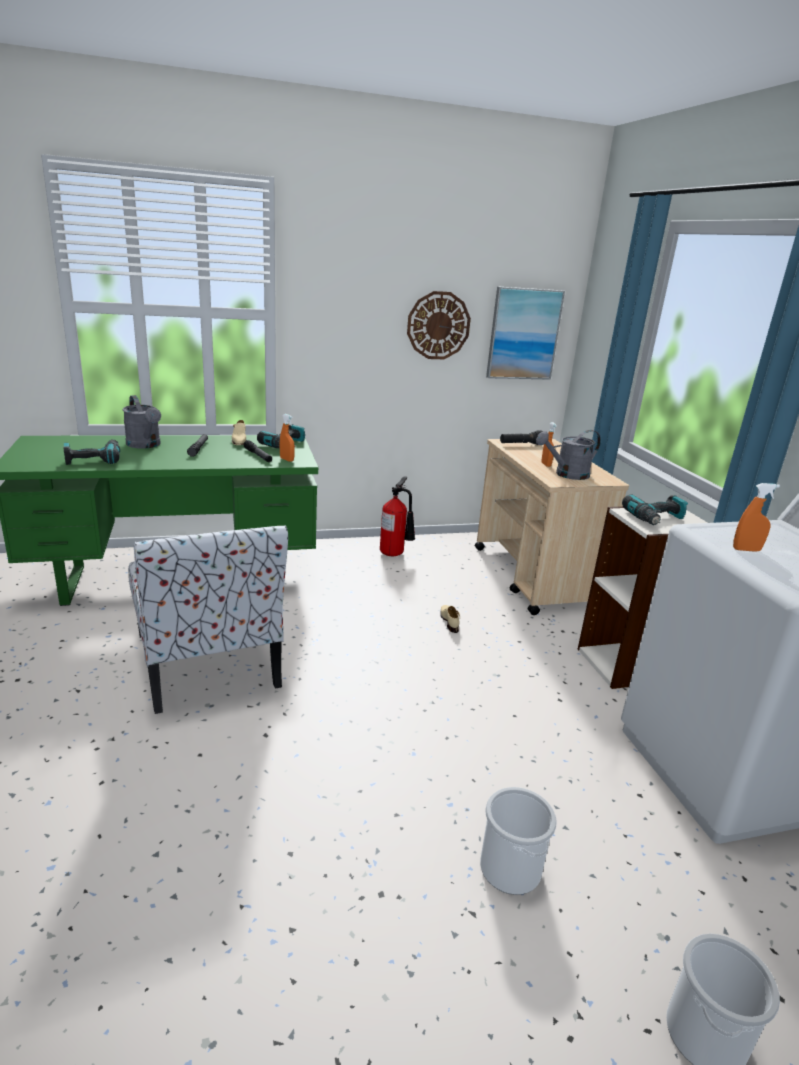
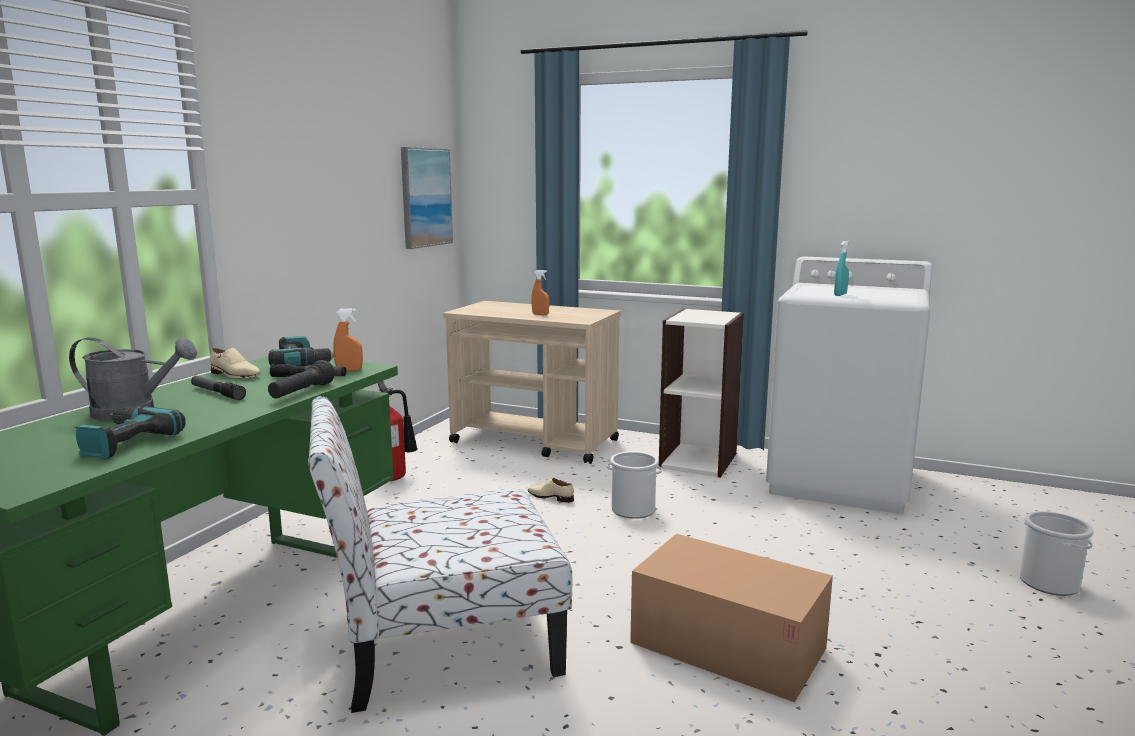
camera: 50 degrees left, 10 degrees down
chair [128,525,288,714] -> chair turned 150 degrees clockwise [308,396,572,713]
wall clock [407,291,471,359] -> none
bucket [480,787,557,895] -> bucket moved to [607,452,662,519]
black flashlight [500,430,543,445] -> black flashlight moved to [268,360,335,399]
grey watering can [536,430,601,480] -> none
power drill [622,495,688,525] -> none
orange spray bottle [733,483,780,552] -> turquoise spray bottle [834,241,849,296]
none -> cardboard box [630,534,833,702]

